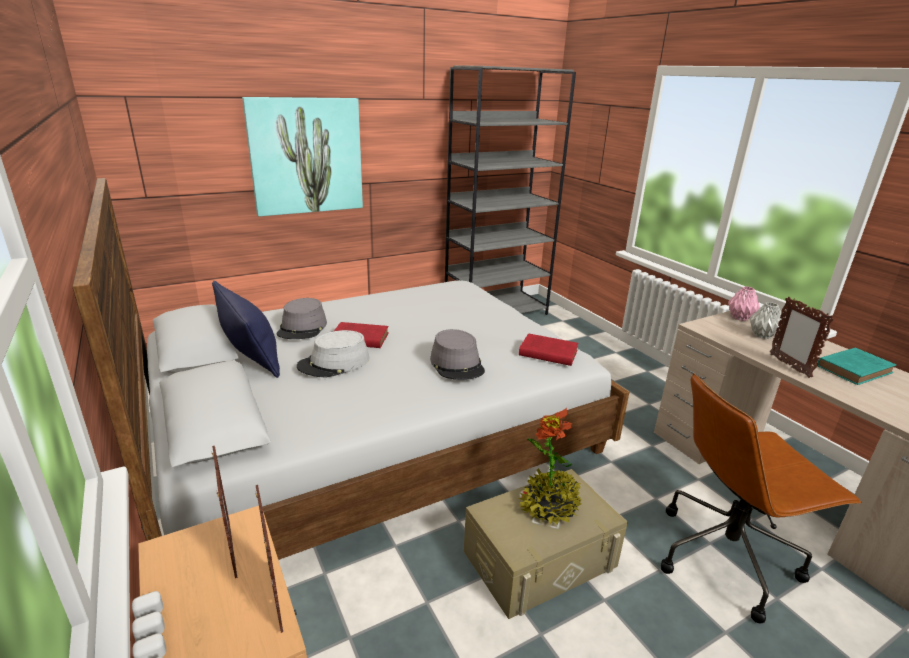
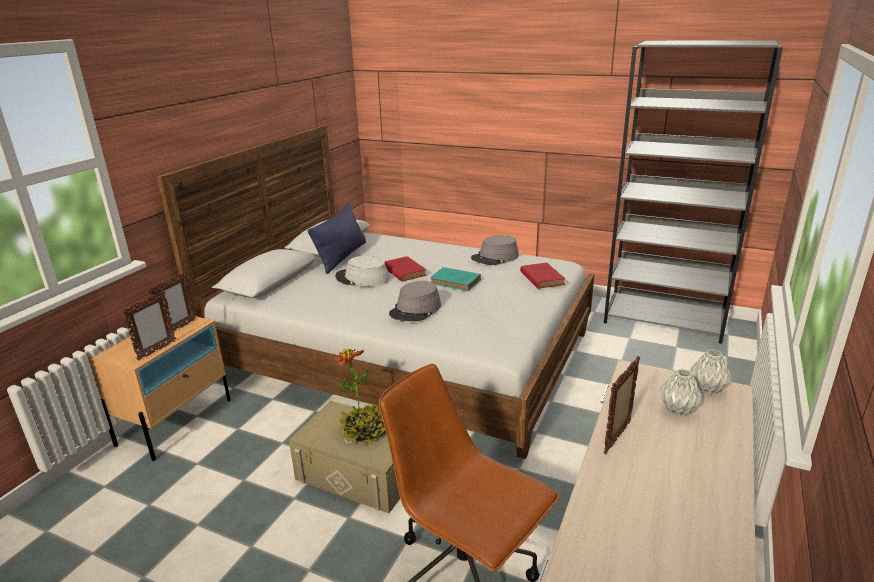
camera: 55 degrees right, 0 degrees up
picture [242,97,363,217] -> none
grey hat [276,298,327,339] -> grey hat moved to [471,235,519,265]
red book [519,333,578,366] -> red book moved to [520,263,565,289]
pink vase [728,286,760,321] -> grey vase [690,349,731,395]
turquoise book [817,348,896,385] -> turquoise book moved to [430,267,481,291]

